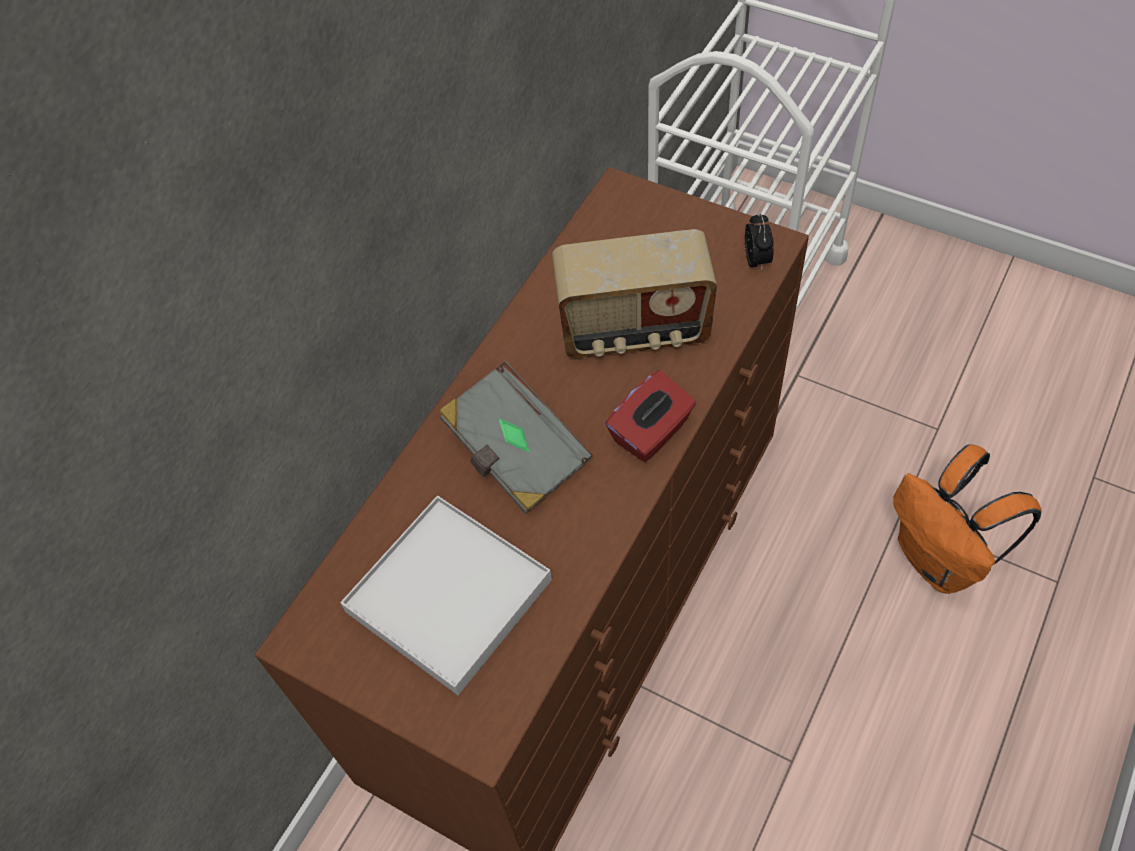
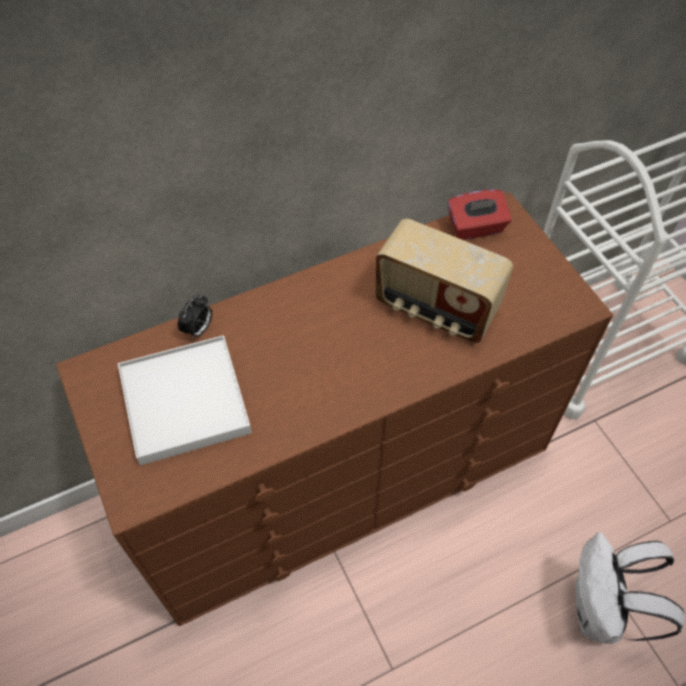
camera: 30 degrees right, 0 degrees up
grey book [439,361,593,514] -> none
red tissue box [606,370,696,462] -> red tissue box moved to [447,189,512,240]
alarm clock [745,213,774,271] -> alarm clock moved to [178,295,212,338]
orange backpack [893,444,1042,594] -> white backpack [575,532,685,644]

